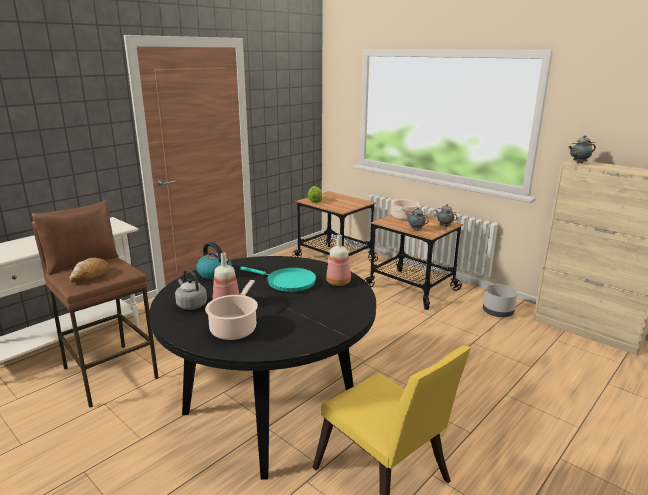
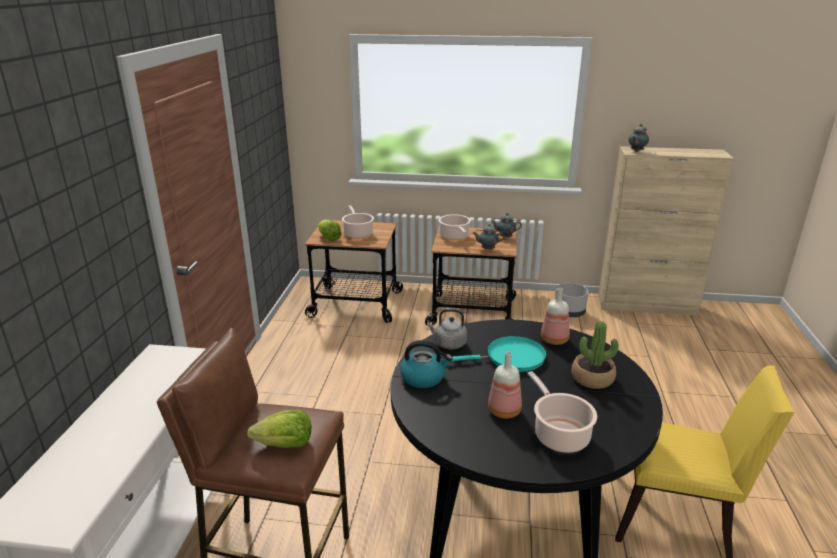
camera: 35 degrees left, 5 degrees up
bread [69,258,109,283] -> lettuce [247,410,312,448]
grey kettle [175,270,207,310] -> grey kettle moved to [427,309,467,349]
none -> cooking pot [342,205,374,239]
none -> potted plant [571,321,619,389]

